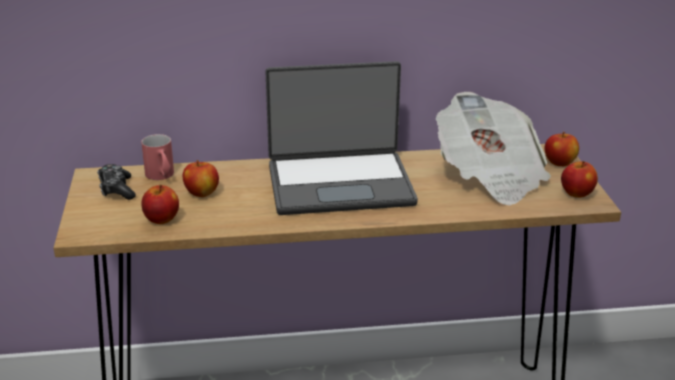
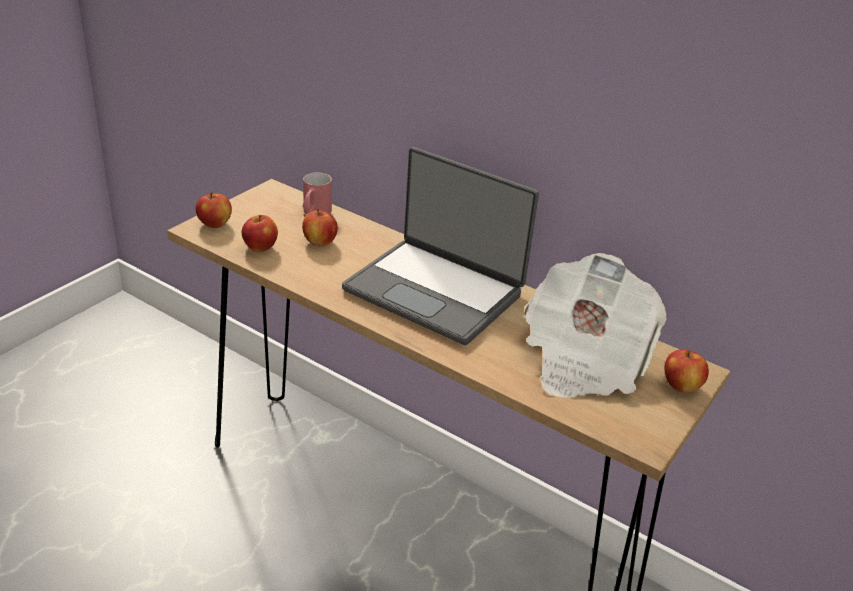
camera: 40 degrees right, 5 degrees up
game controller [97,164,136,200] -> none
apple [561,161,598,198] -> apple moved to [196,192,232,228]

